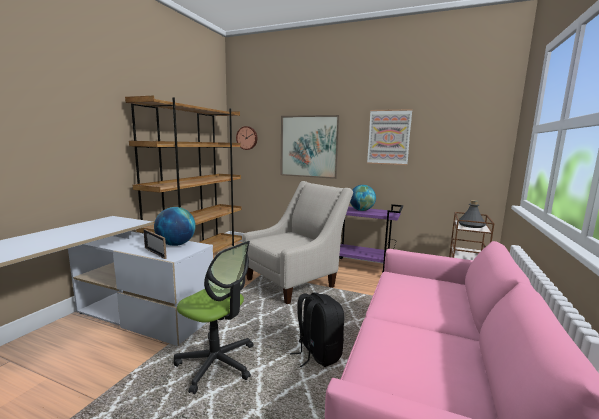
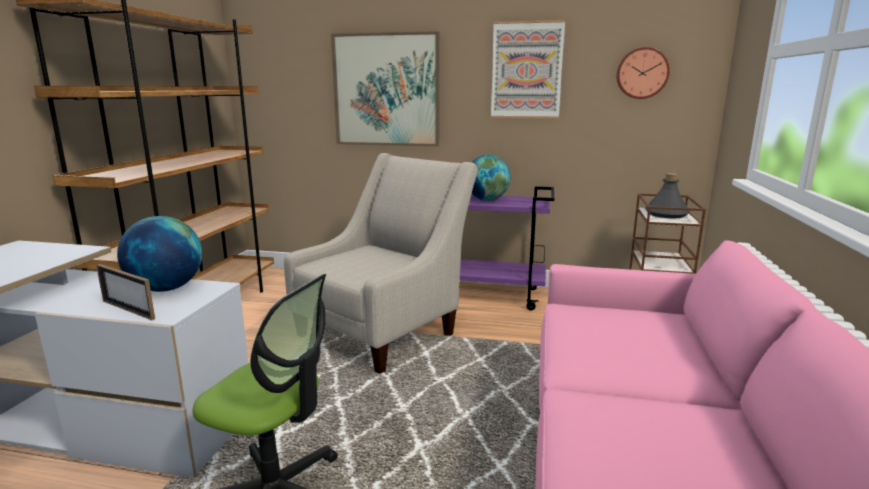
camera: 10 degrees left, 5 degrees up
wall clock [236,126,257,150] -> wall clock moved to [616,47,670,99]
black backpack [290,292,344,368] -> none

